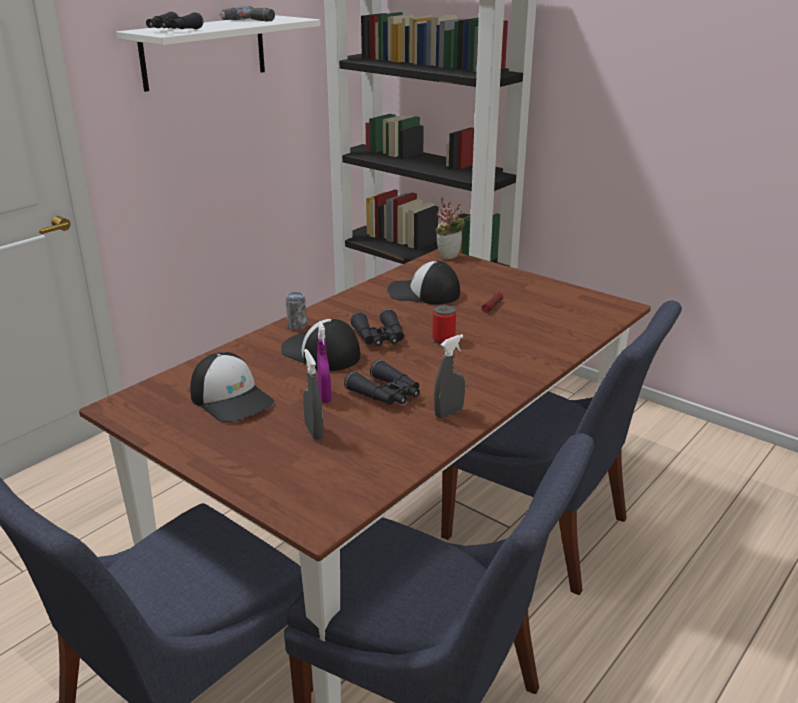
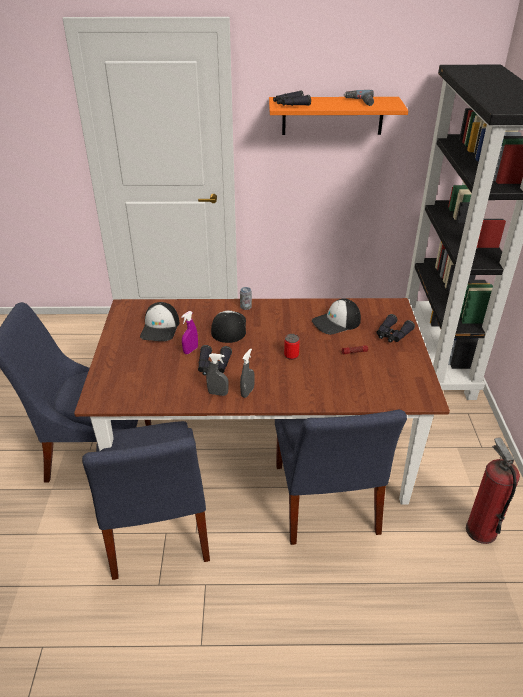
camera: 50 degrees right, 10 degrees up
white shelf [116,15,321,92] -> orange shelf [269,97,408,135]
grey spray bottle [303,349,324,440] -> grey spray bottle moved to [240,348,255,398]
black binoculars [350,309,404,346] -> black binoculars moved to [377,314,415,342]
cap [387,261,460,304] -> cap turned 90 degrees counterclockwise [312,298,361,335]
potted plant [435,197,465,259] -> none
none -> fire extinguisher [466,438,520,544]

